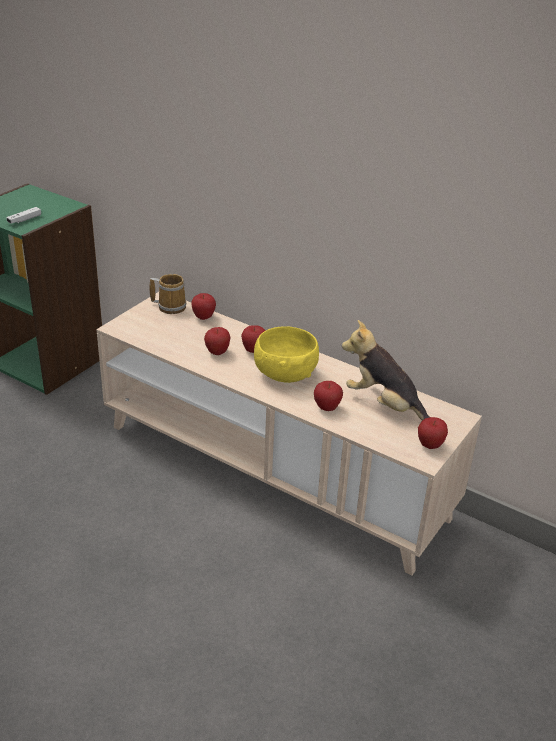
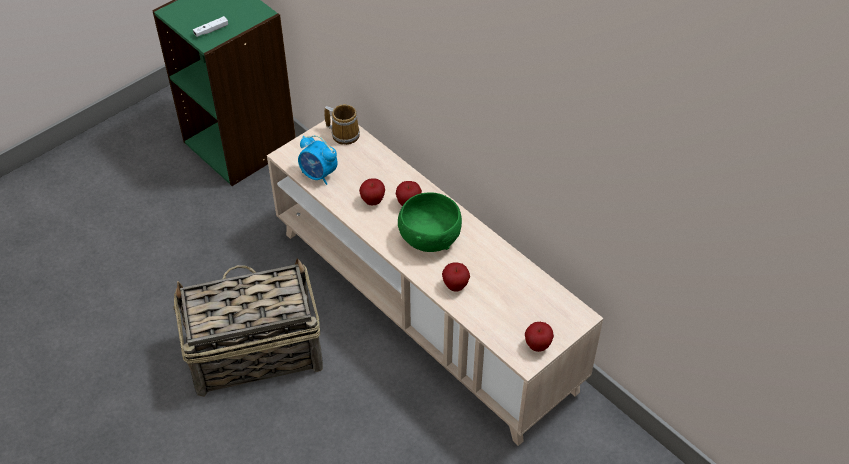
camera: 15 degrees right, 15 degrees up
apple [191,293,216,320] -> none
yellow bowl [254,326,319,383] -> green bowl [398,192,462,252]
plush toy [342,320,430,420] -> none
none -> basket [173,258,323,397]
none -> alarm clock [298,135,338,185]

